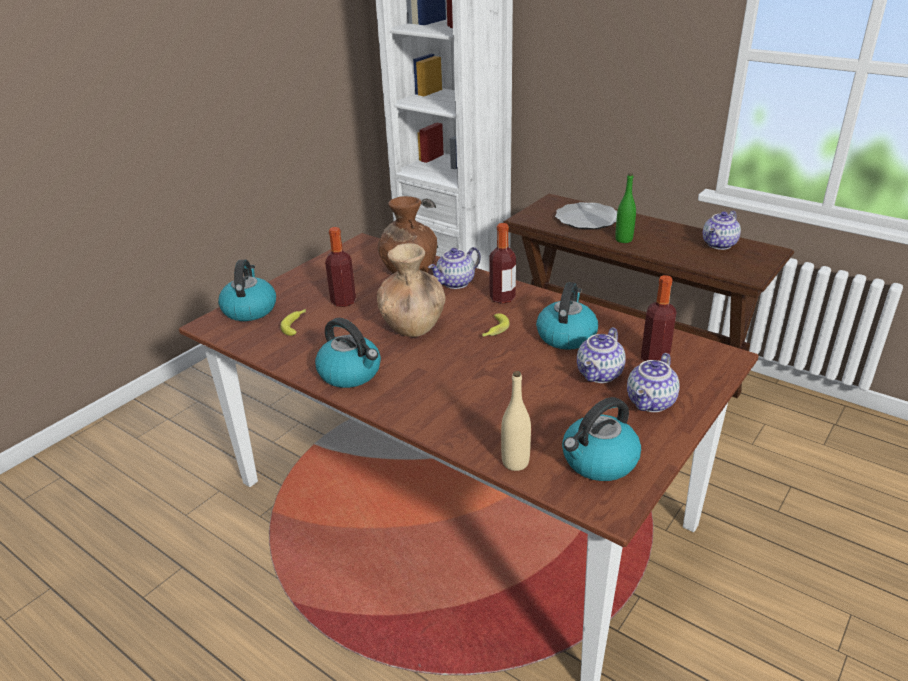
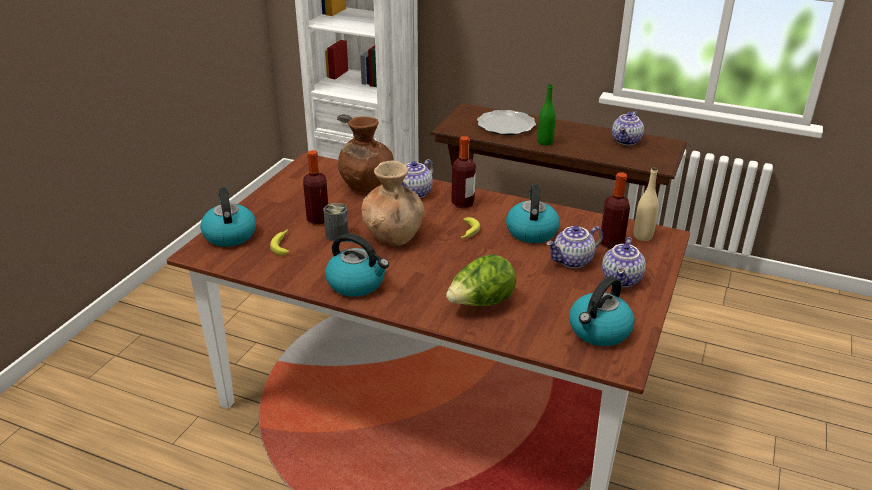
camera: 15 degrees left, 0 degrees up
beige bottle [501,371,531,471] -> beige bottle moved to [634,167,659,241]
teapot [577,327,626,383] -> teapot turned 45 degrees clockwise [546,226,603,268]
none -> can [324,203,349,241]
none -> lettuce [446,255,516,306]

